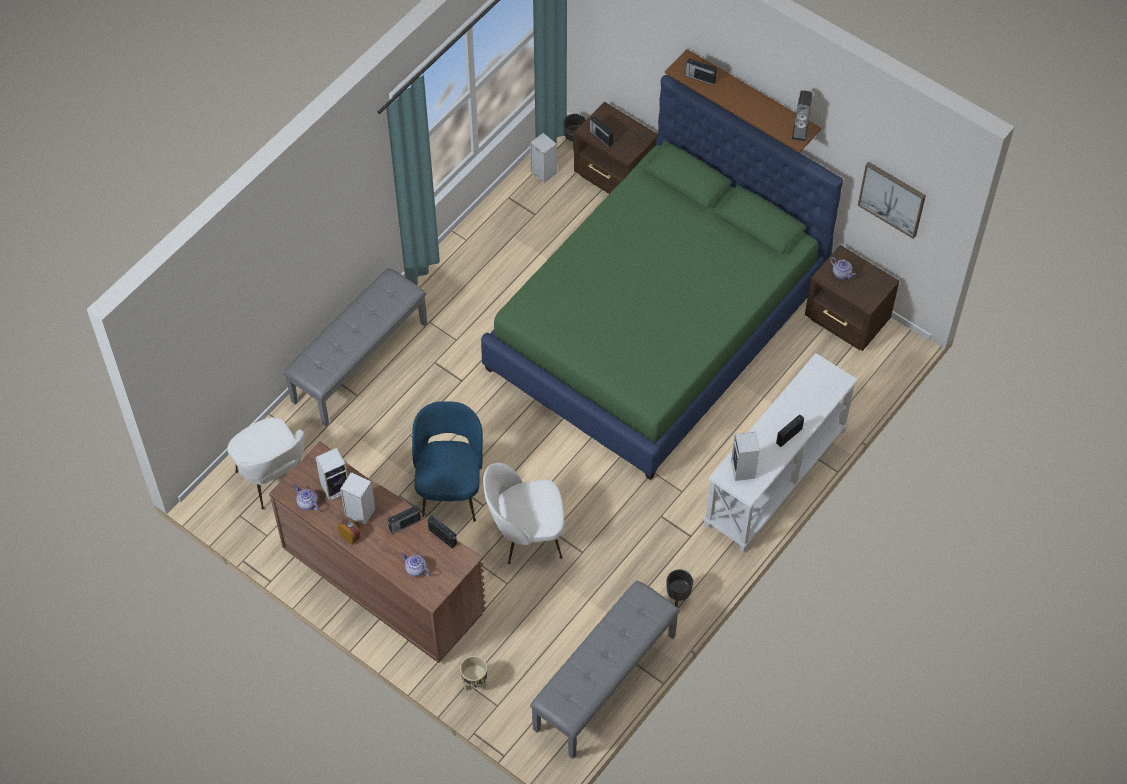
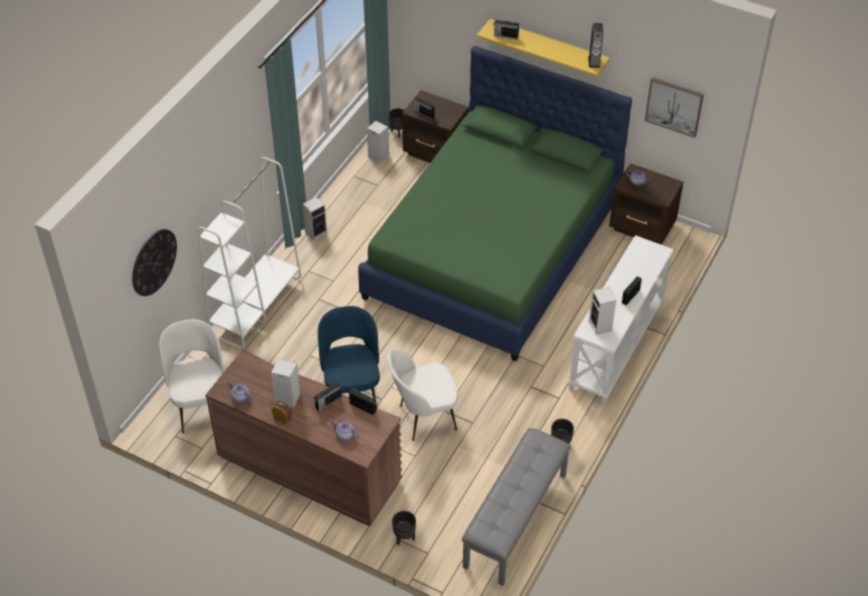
camera: 10 degrees left, 10 degrees down
white chair [228,417,304,510] -> white chair turned 150 degrees counterclockwise [159,319,224,433]
grey bench [284,268,427,426] -> white clothes rack [198,157,301,348]
speaker [315,448,348,501] -> speaker moved to [302,197,327,241]
beige planter [460,656,487,691] -> black planter [392,511,416,545]
brown shelf [665,49,821,153] -> yellow shelf [477,19,610,76]
none -> wall clock [132,229,177,296]

